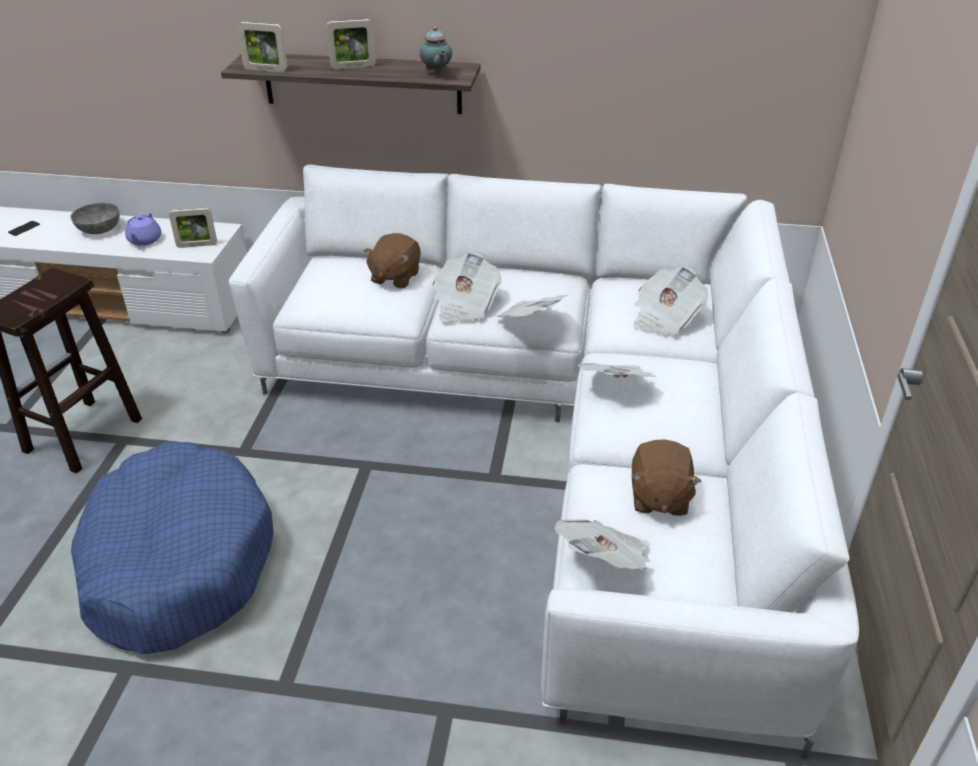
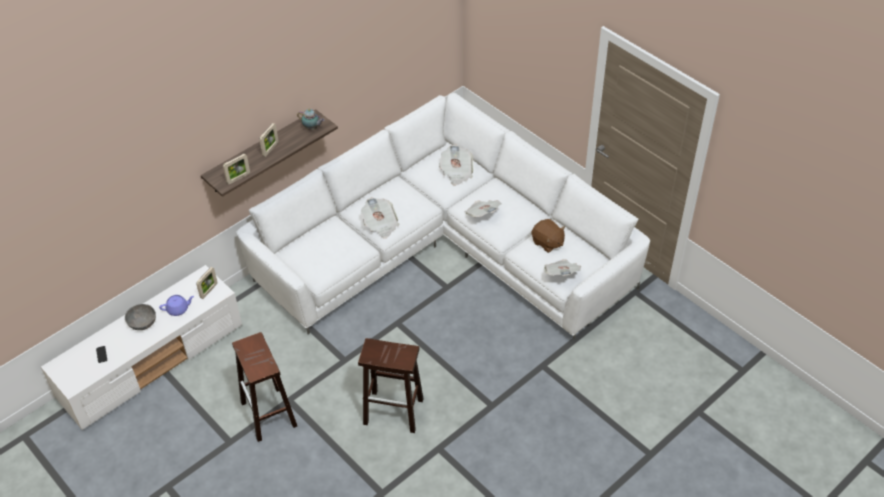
camera: 50 degrees left, 10 degrees up
blue dog bed [71,442,274,654] -> brown stool [358,338,424,433]
purple teapot [125,213,161,246] -> purple teapot turned 60 degrees counterclockwise [159,295,194,316]
brown plush toy [364,233,421,289] -> none
newspaper [494,295,568,317] -> none

